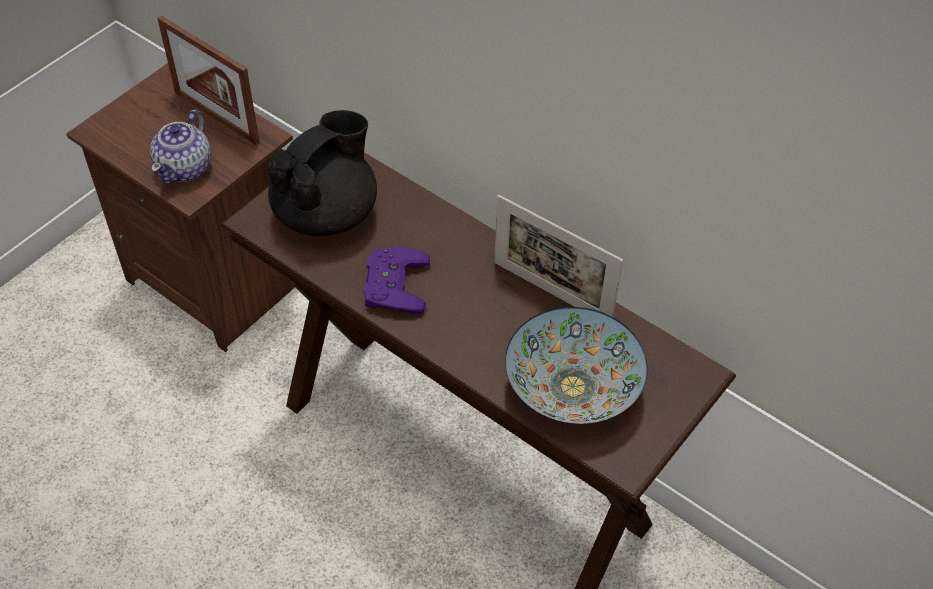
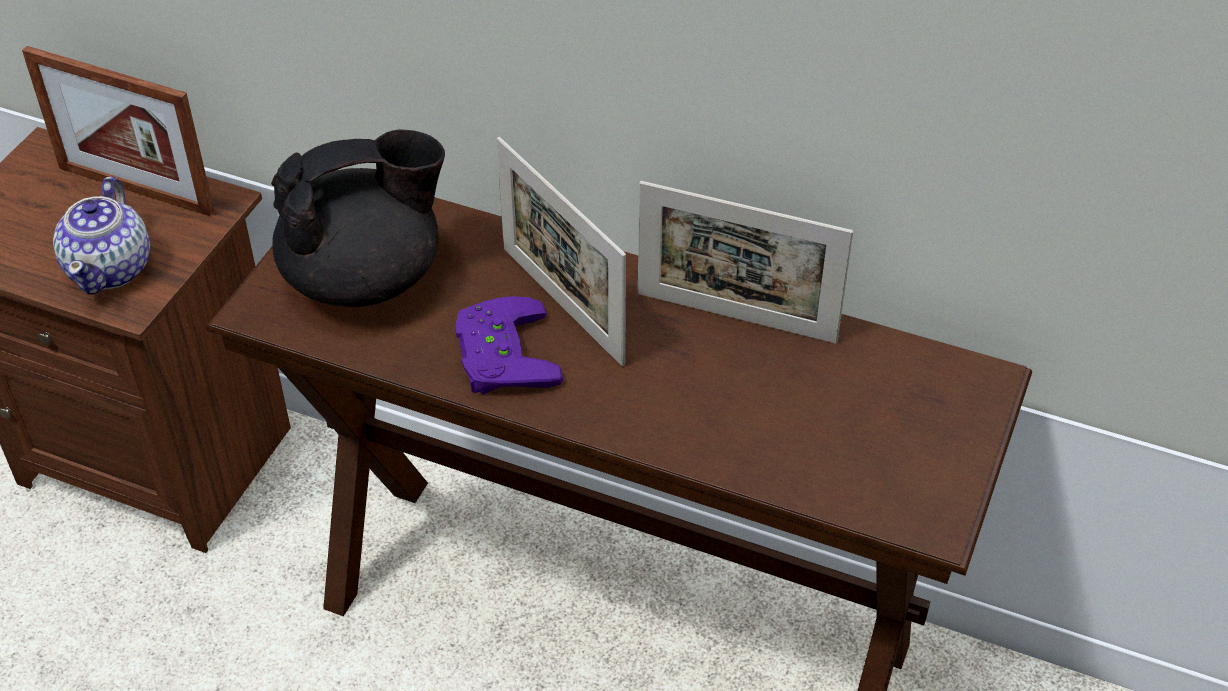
camera: 15 degrees left, 5 degrees down
black teapot [268,110,377,236] -> black teapot turned 45 degrees clockwise [271,129,445,307]
bowl [505,307,648,424] -> none
none -> picture frame [497,137,626,366]

